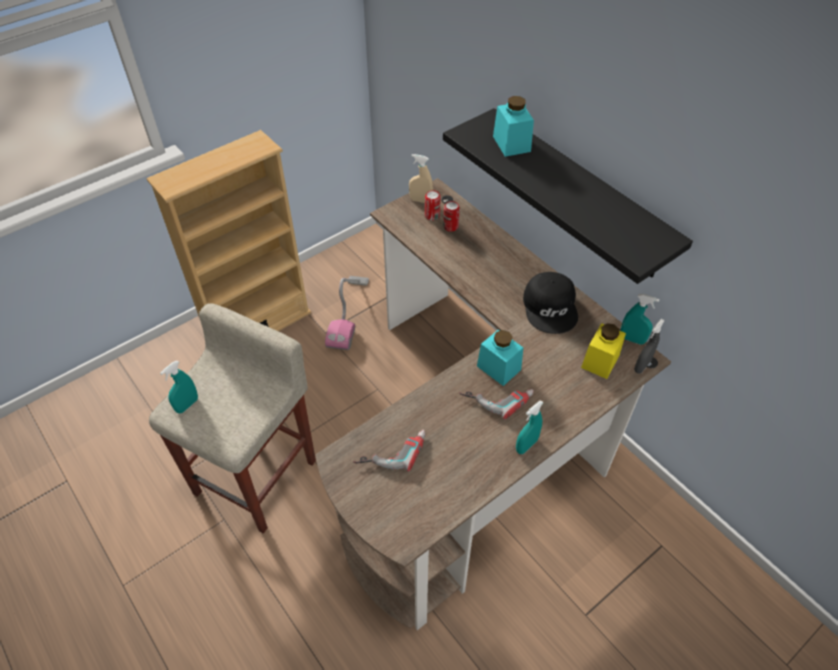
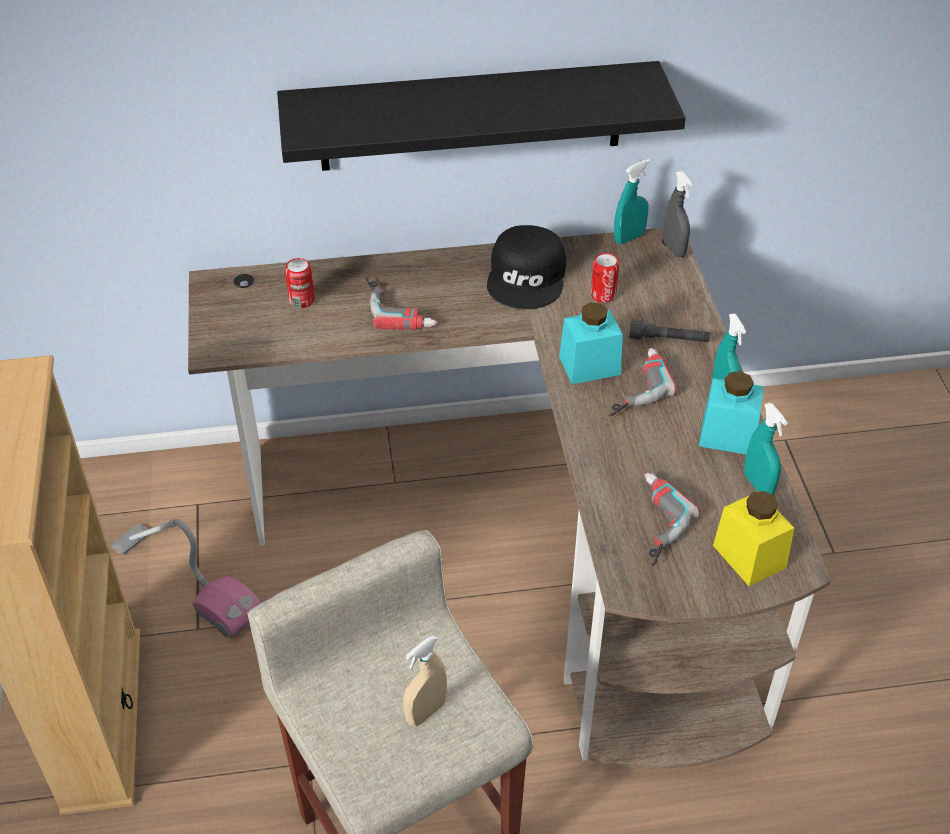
camera: 60 degrees left, 5 degrees down
turquoise spray bottle [160,361,198,413] -> turquoise spray bottle moved to [744,403,788,495]
beige spray bottle [409,154,433,203] -> beige spray bottle moved to [403,635,447,727]
can [425,190,441,221] -> can moved to [591,253,619,303]
turquoise jar [493,96,534,157] -> turquoise jar moved to [699,371,764,454]
black cap [523,272,578,334] -> black cap turned 75 degrees clockwise [487,225,566,309]
yellow jar [581,323,626,379] -> yellow jar moved to [713,491,794,586]
none -> power drill [366,277,437,330]
none -> grey flashlight [629,319,710,342]

